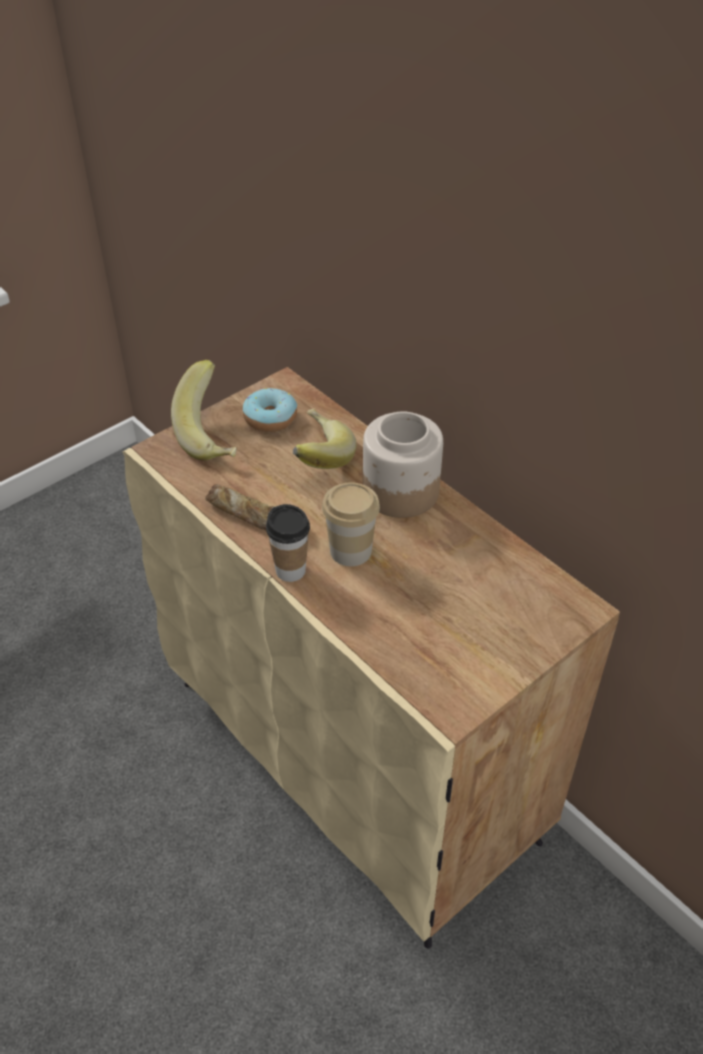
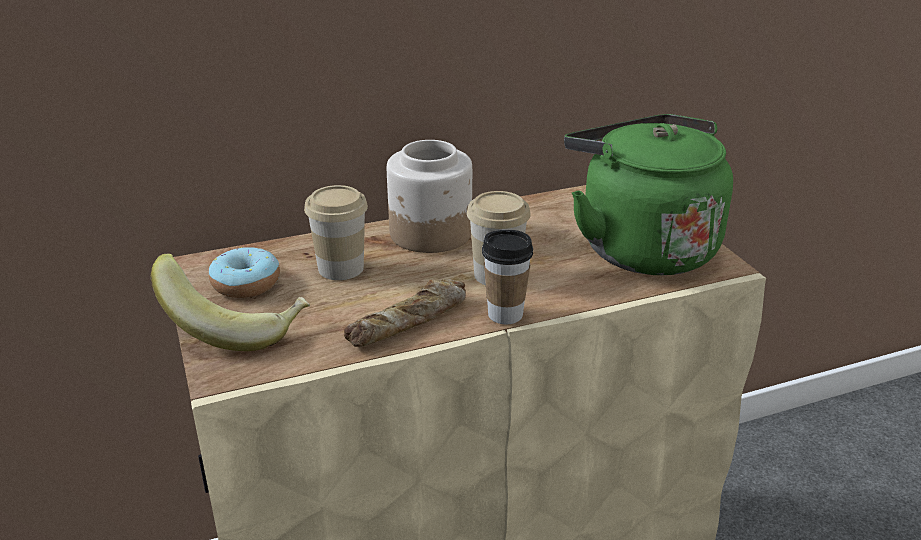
camera: 70 degrees left, 15 degrees down
banana [293,408,357,469] -> cup [304,185,368,280]
none -> green kettle [564,114,733,275]

